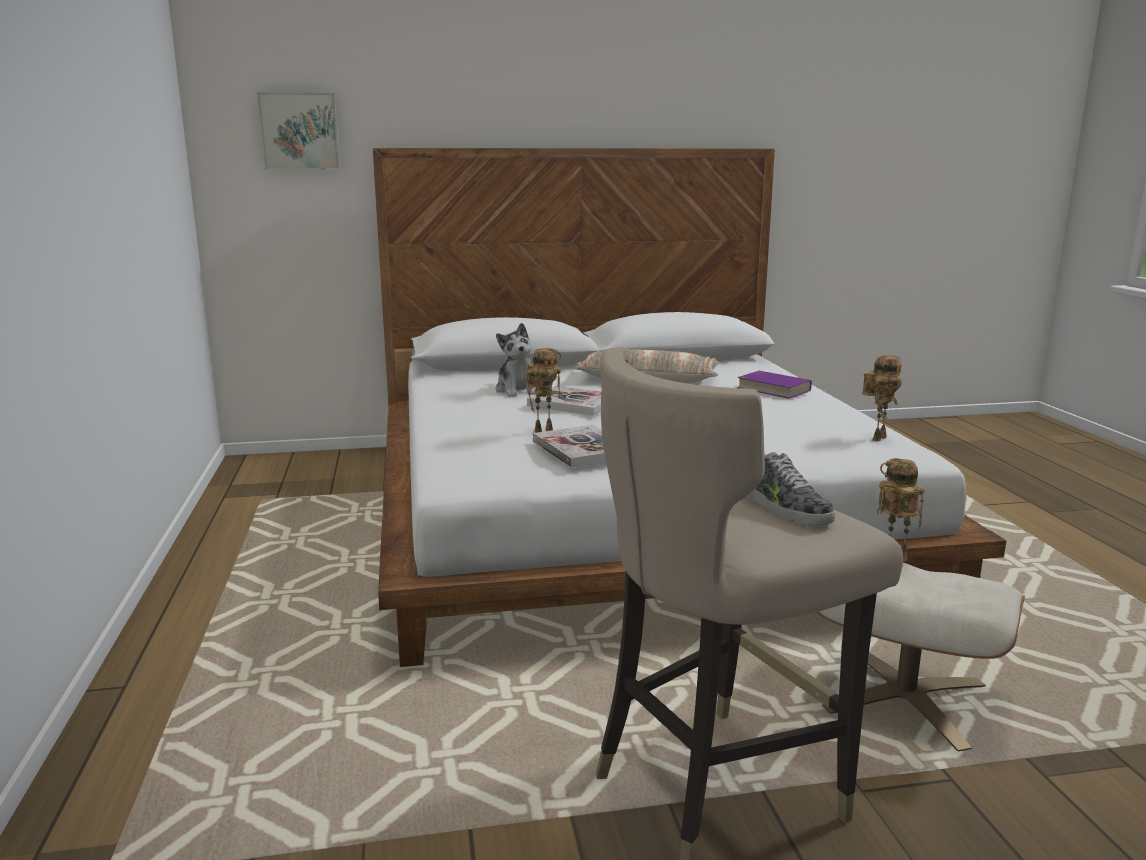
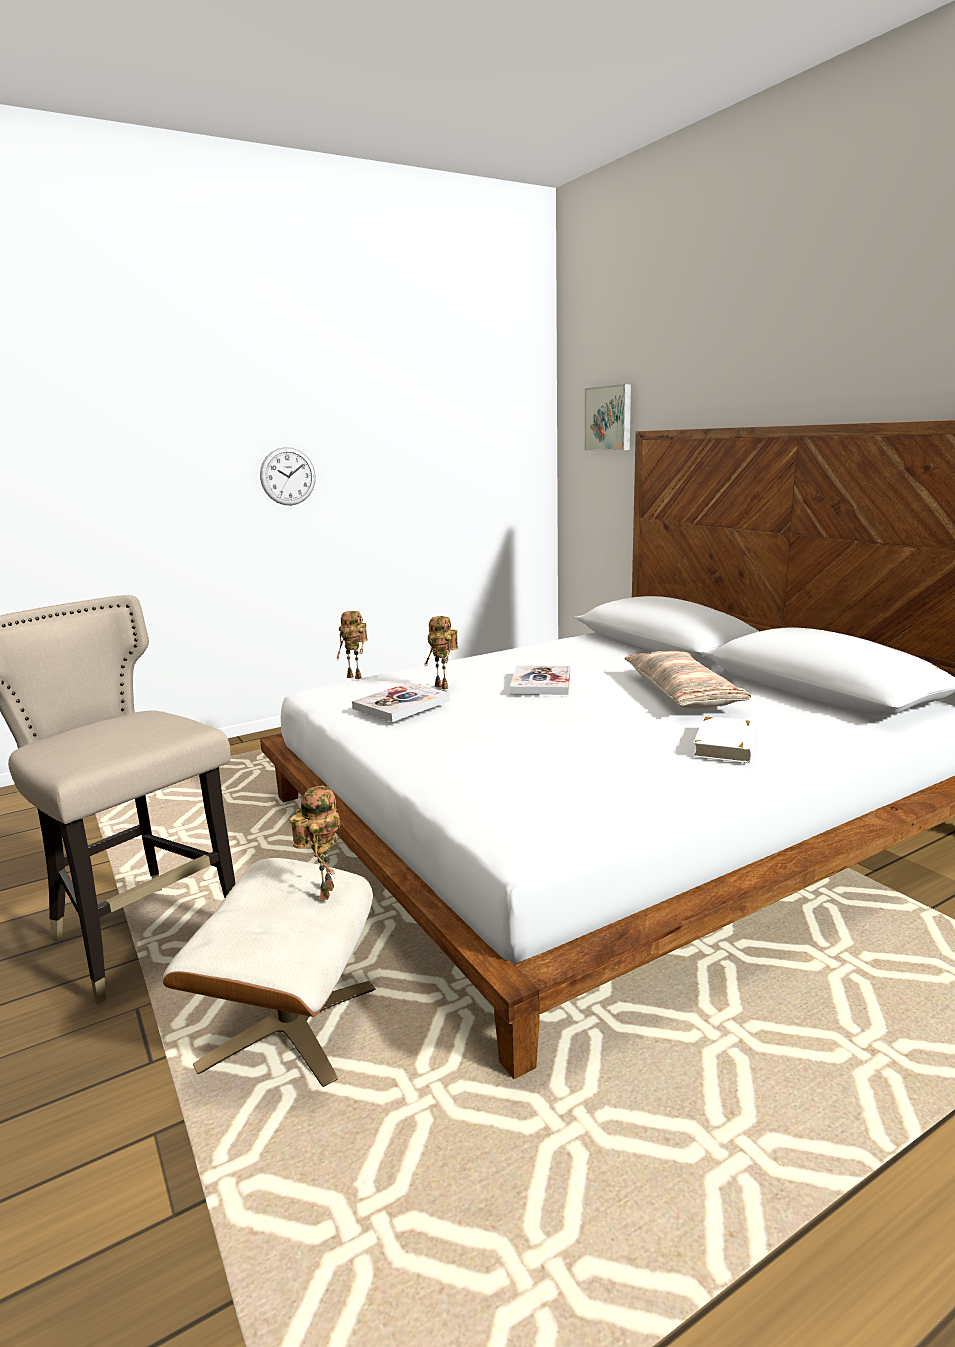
camera: 70 degrees right, 0 degrees up
plush toy [496,323,536,397] -> none
purple book [737,371,812,399] -> white book [693,716,758,763]
shoe [745,452,835,526] -> none
toy robot [862,355,902,442] -> toy robot moved to [337,611,368,679]
none -> wall clock [260,447,316,505]

